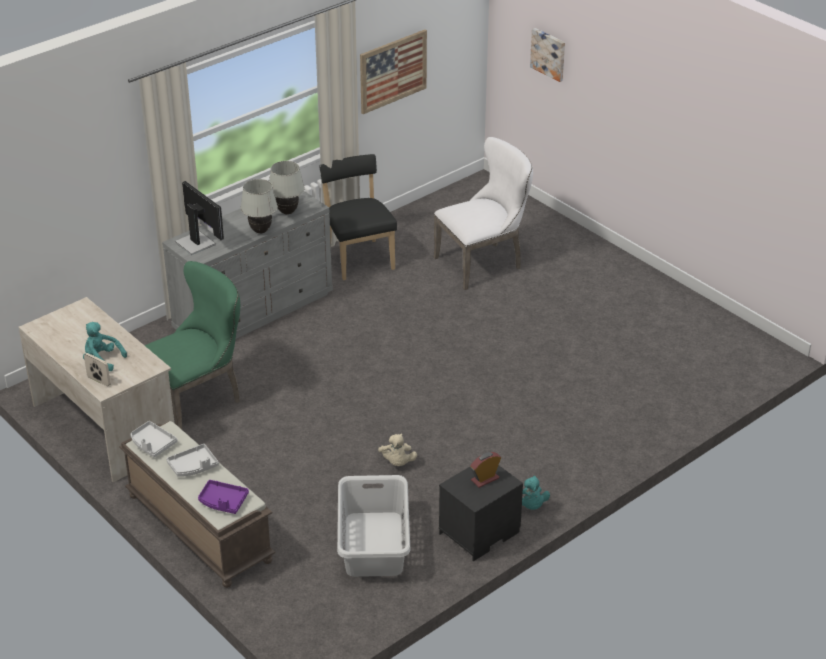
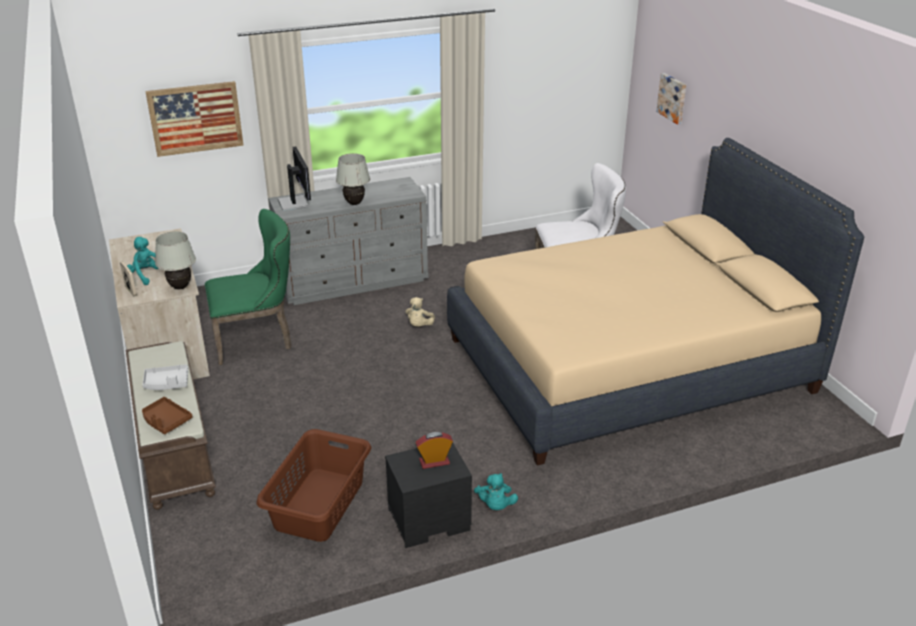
camera: 20 degrees right, 5 degrees down
grey tray [131,421,178,457] -> none
purple tray [198,480,249,514] -> brown tray [142,397,192,434]
white table lamp [269,161,305,215] -> white table lamp moved to [155,231,196,289]
black chair [319,154,397,280] -> none
grey laundry basket [337,475,410,577] -> brown laundry basket [256,429,371,542]
picture [360,30,427,114] -> picture moved to [145,81,244,157]
beige plush toy [378,434,417,466] -> beige plush toy moved to [405,297,435,327]
none -> beige bed [447,138,864,466]

